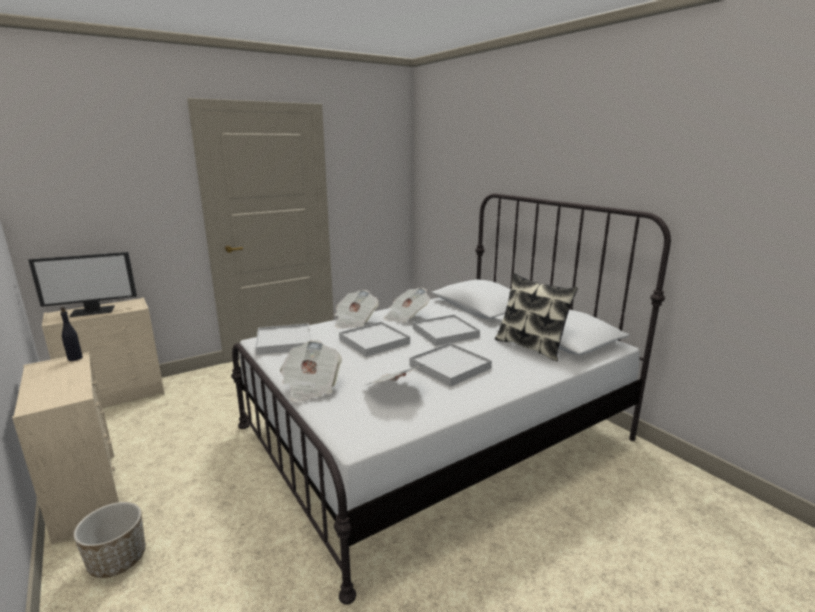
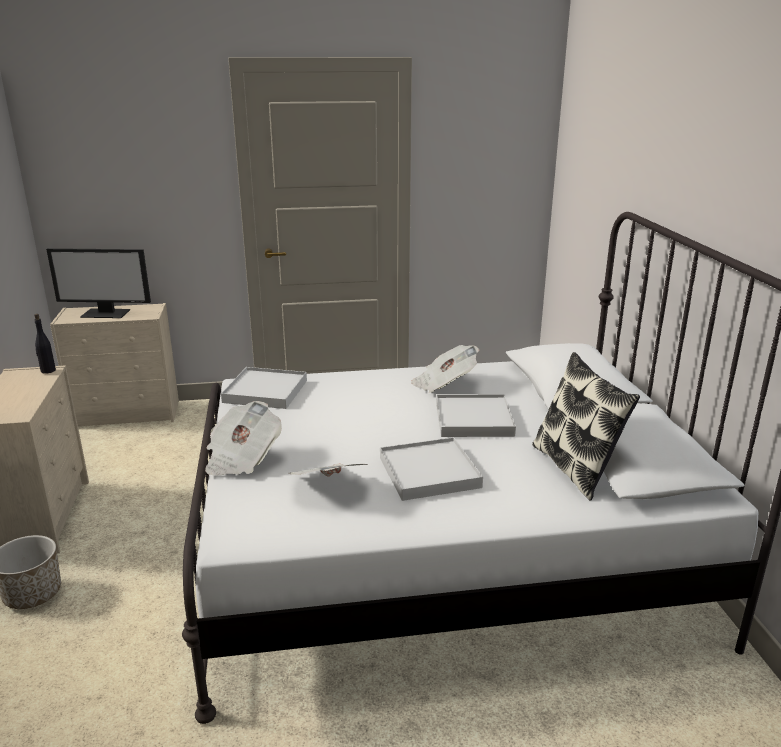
camera: 25 degrees right, 5 degrees up
newspaper [335,290,379,329] -> none
white tray [339,322,410,357] -> none

